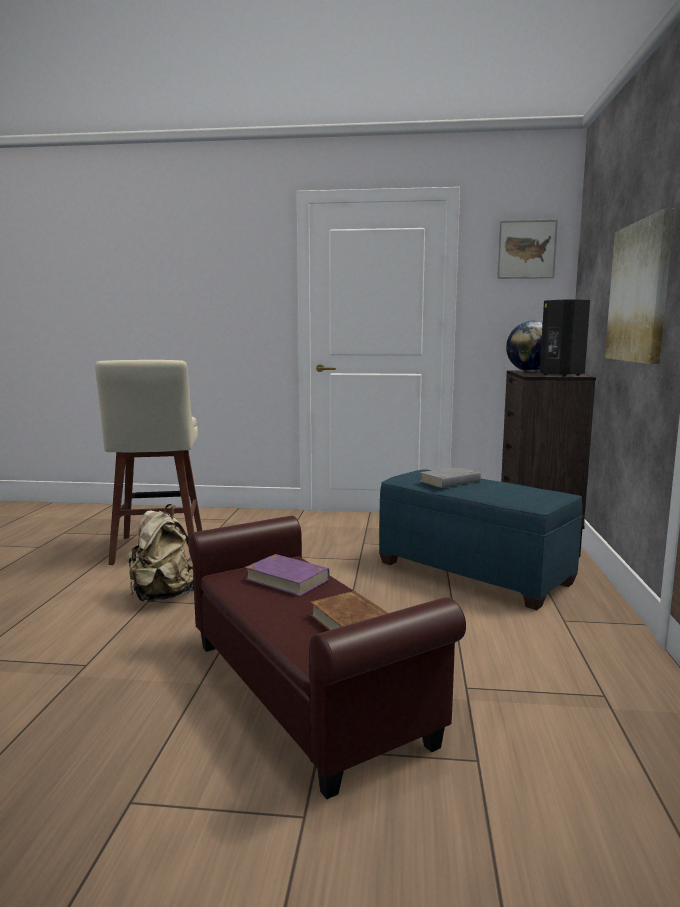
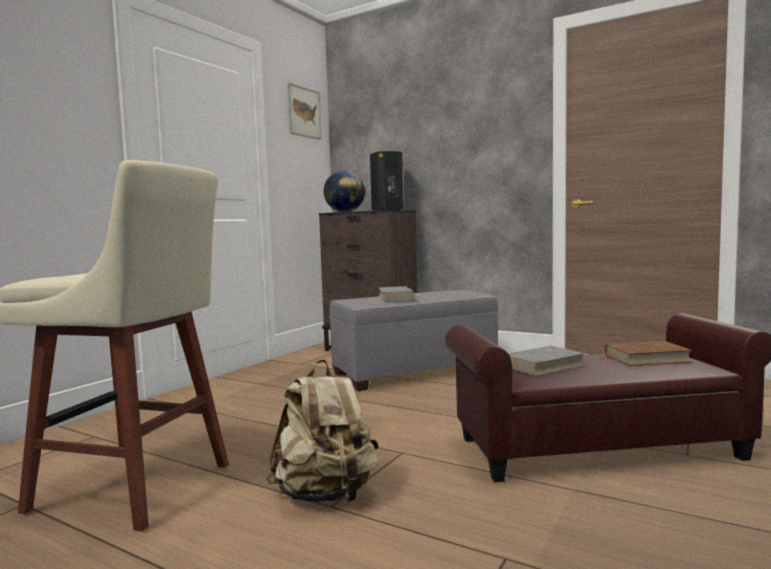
camera: 65 degrees left, 5 degrees down
purple book [245,554,330,596] -> grey book [508,346,585,376]
blue ottoman [379,469,583,610] -> grey ottoman [329,290,498,391]
picture [605,208,675,364] -> none

